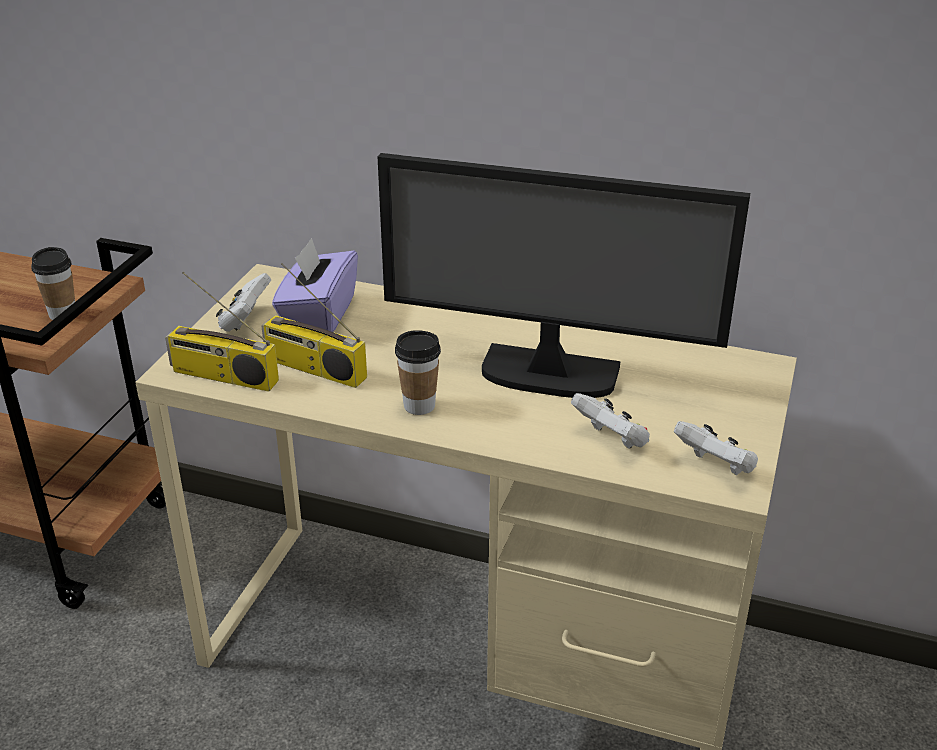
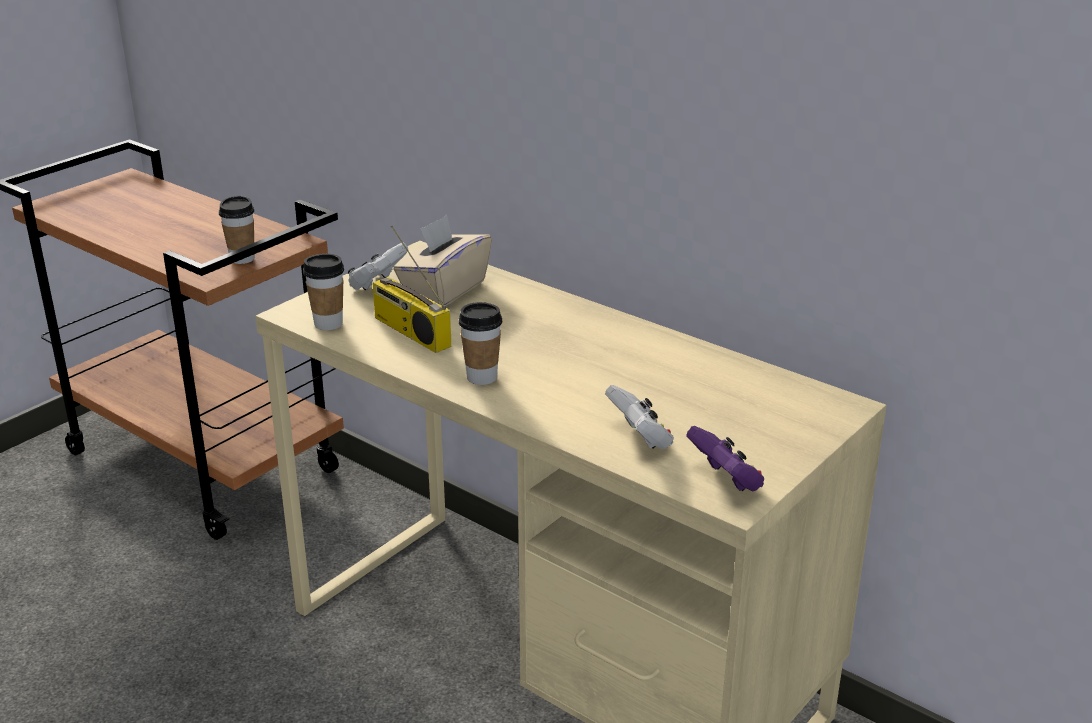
camera: 20 degrees right, 5 degrees down
radio [165,272,279,392] -> cup [303,254,344,330]
purple tissue box [272,238,358,332] -> beige tissue box [393,215,492,306]
monitor [378,153,750,398] -> none
white game controller [674,421,758,476] -> purple game controller [686,426,764,491]

